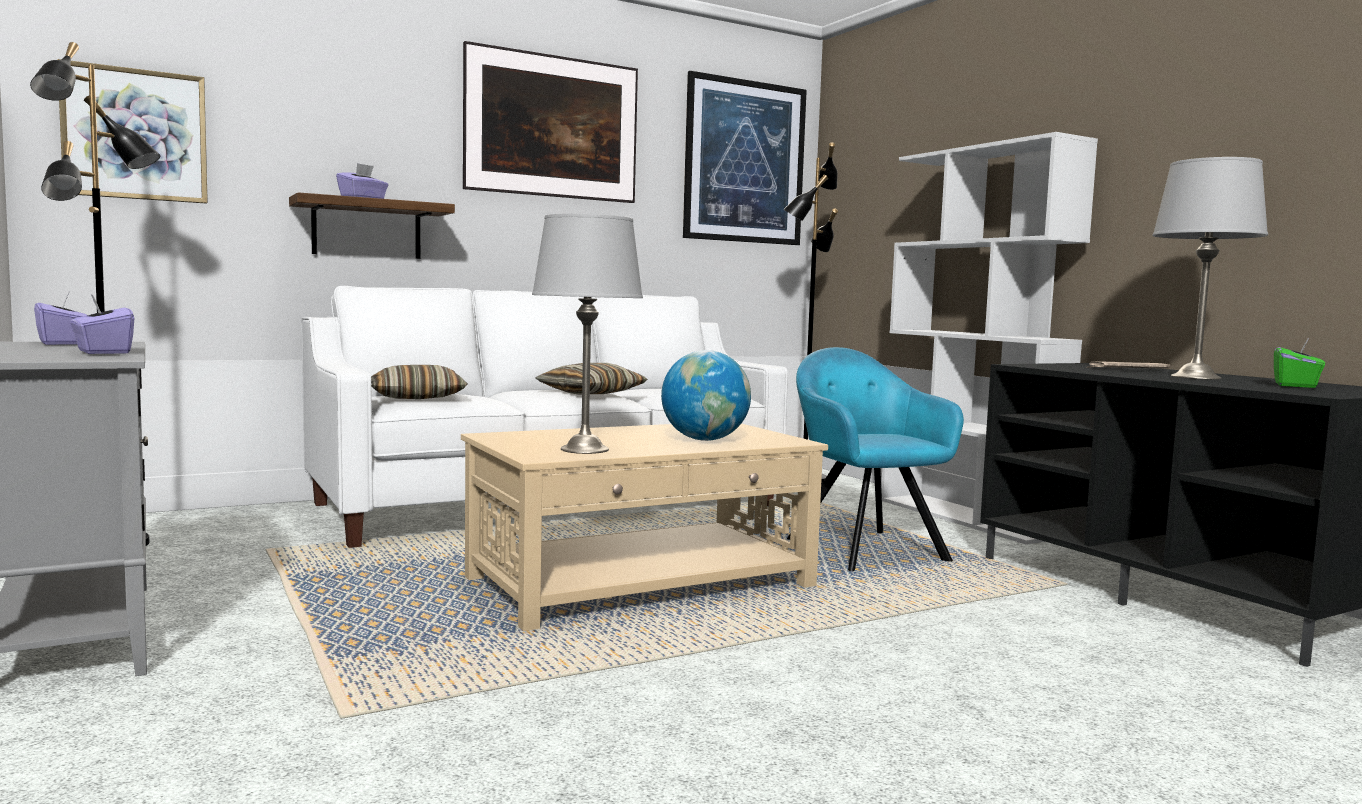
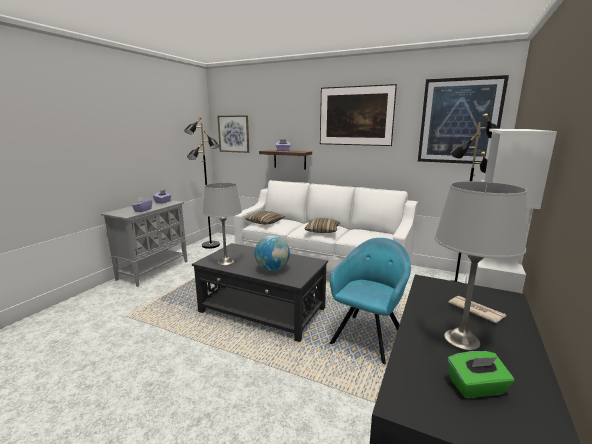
camera: 55 degrees right, 10 degrees up
beige coffee table [461,424,828,631] -> black coffee table [192,243,328,342]

